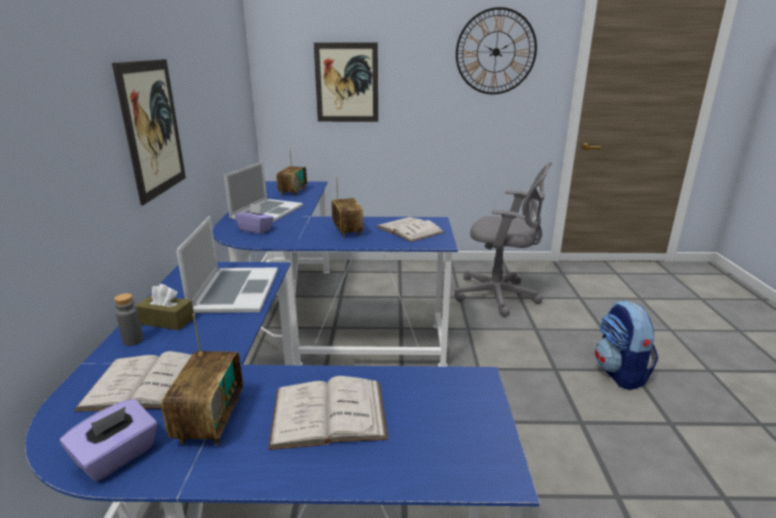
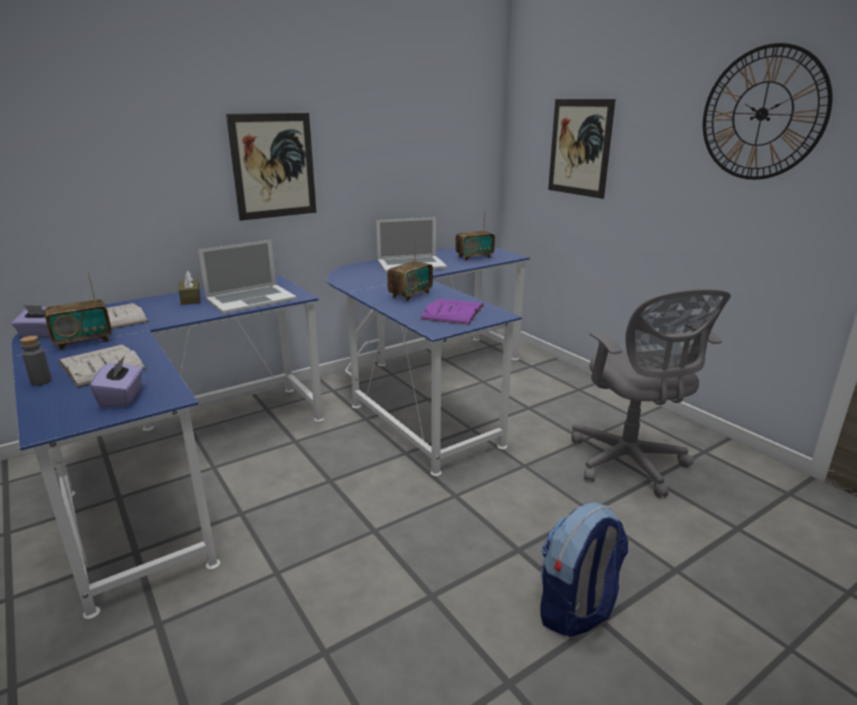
camera: 55 degrees right, 0 degrees up
grey bottle [114,293,144,346] -> grey bottle moved to [20,336,52,386]
purple tissue box [235,204,274,234] -> purple tissue box moved to [90,356,143,408]
white book [376,217,445,242] -> purple book [420,299,484,325]

